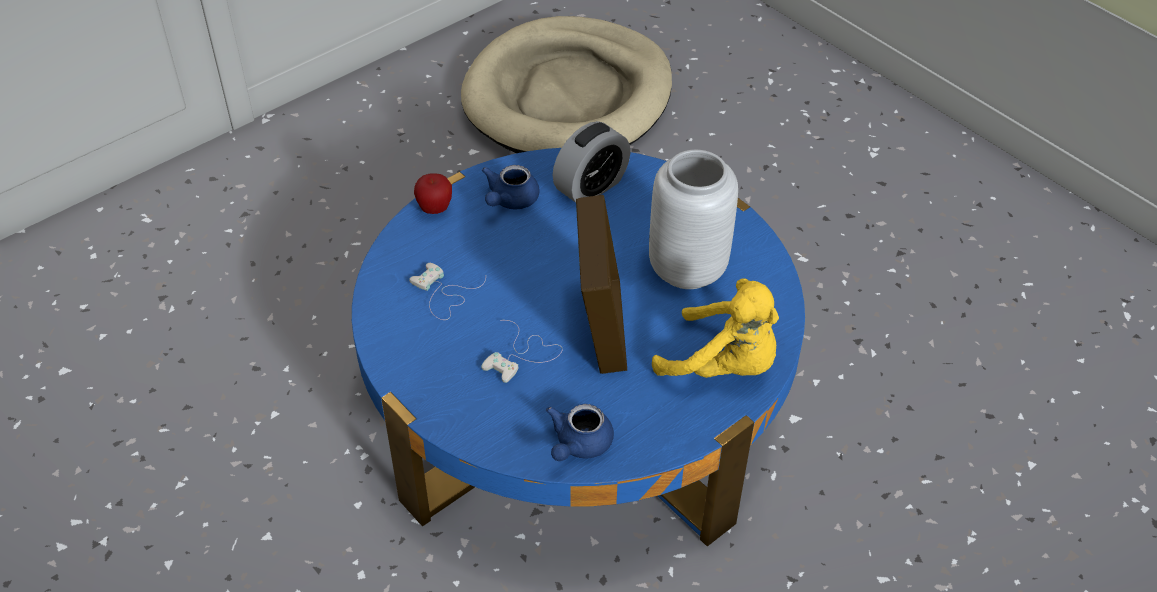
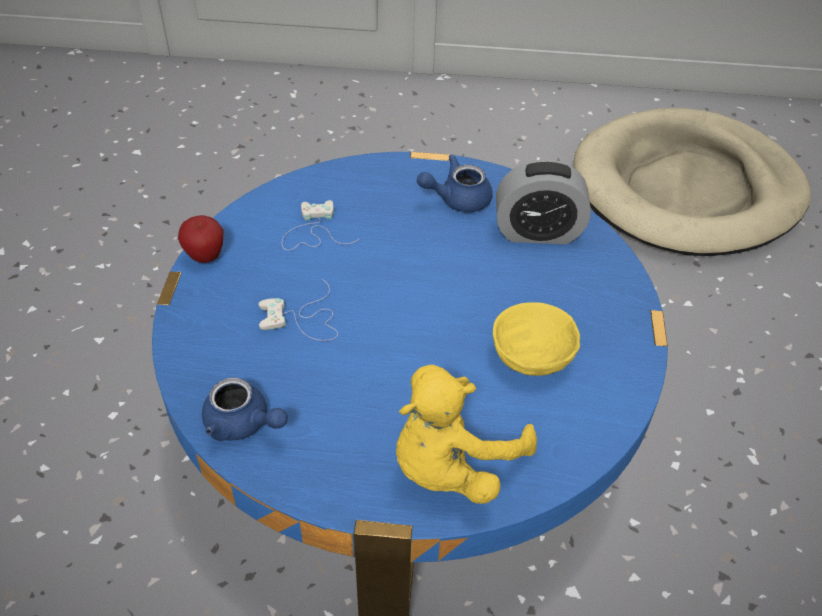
camera: 45 degrees right, 0 degrees up
apple [414,173,452,214] -> apple moved to [178,215,224,263]
blue teapot [546,404,614,461] -> blue teapot turned 135 degrees counterclockwise [202,378,288,441]
picture frame [576,195,627,374] -> none
grey vase [649,150,738,289] -> yellow bowl [493,302,580,376]
yellow plush toy [652,278,779,378] -> yellow plush toy turned 60 degrees clockwise [396,365,537,504]

